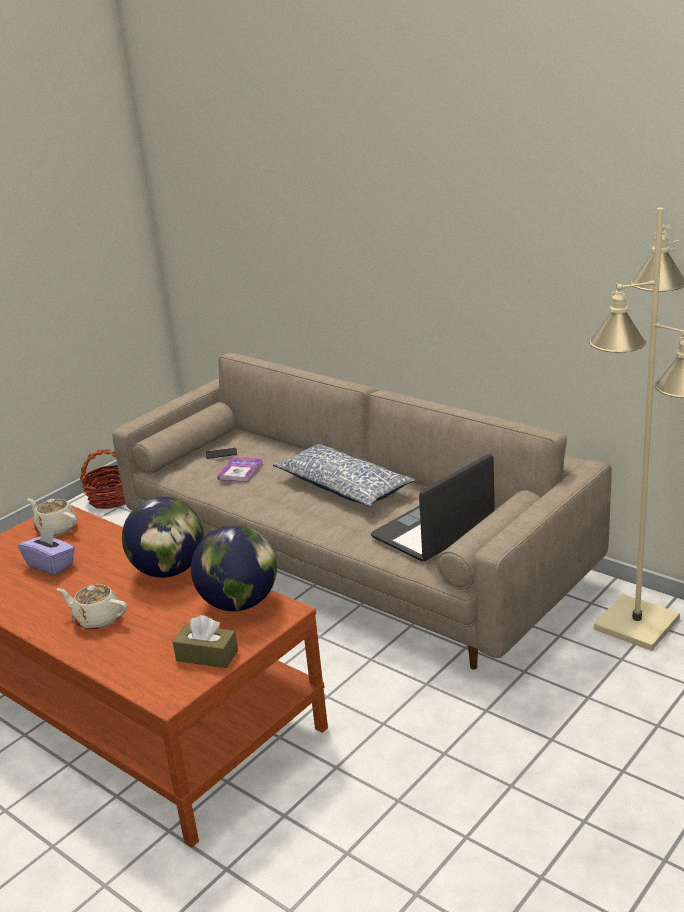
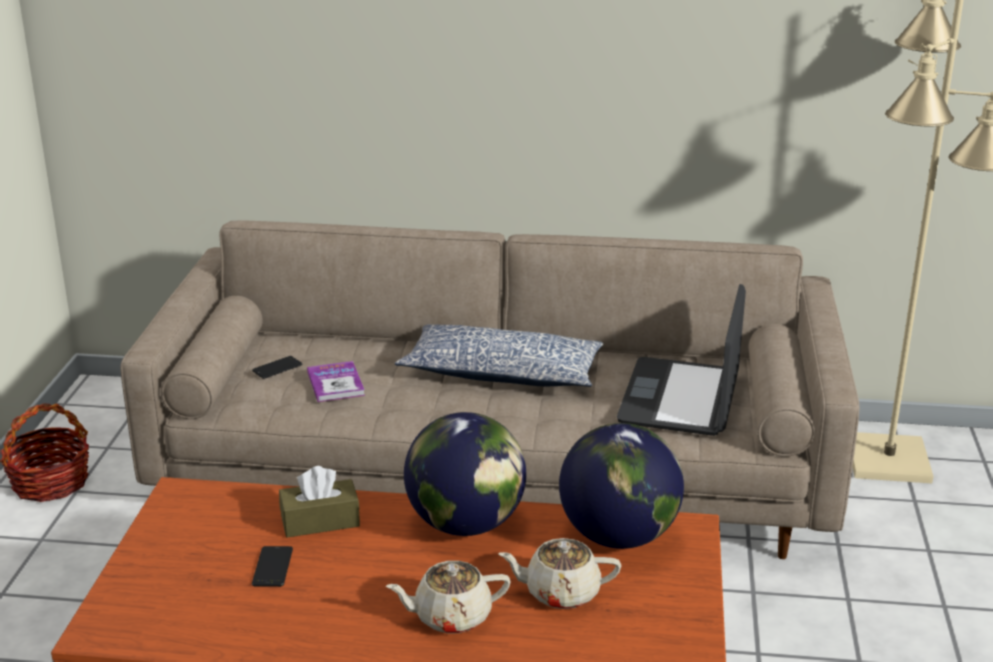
camera: 35 degrees left, 0 degrees up
purple tissue box [18,528,75,575] -> phone [252,546,293,587]
beige teapot [27,498,77,536] -> beige teapot moved to [499,538,622,609]
brown tissue box [173,615,238,668] -> brown tissue box moved to [279,466,360,538]

